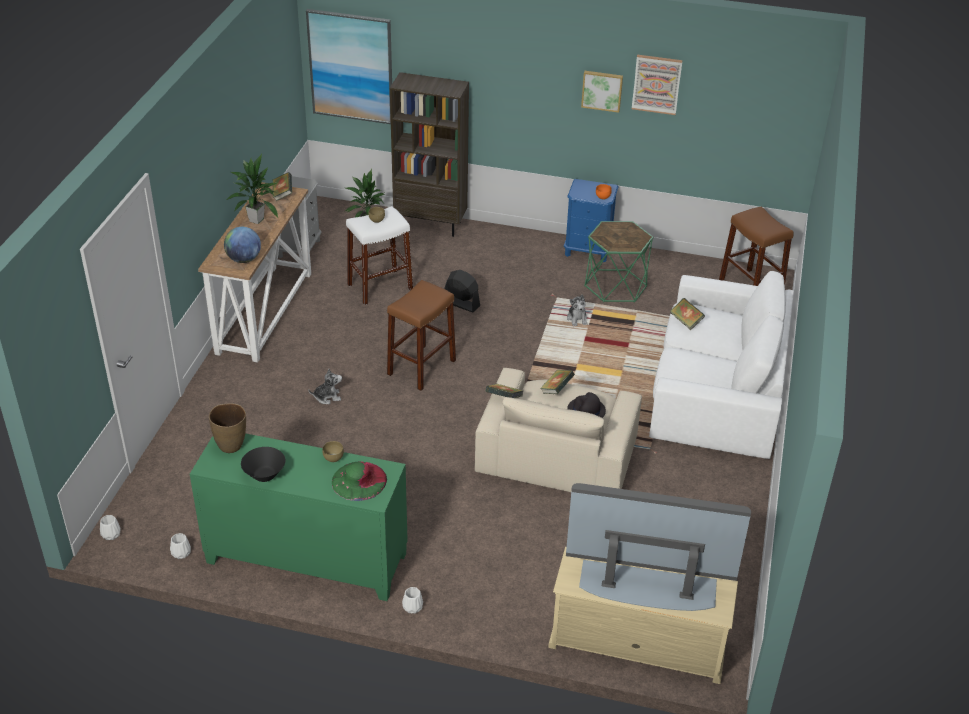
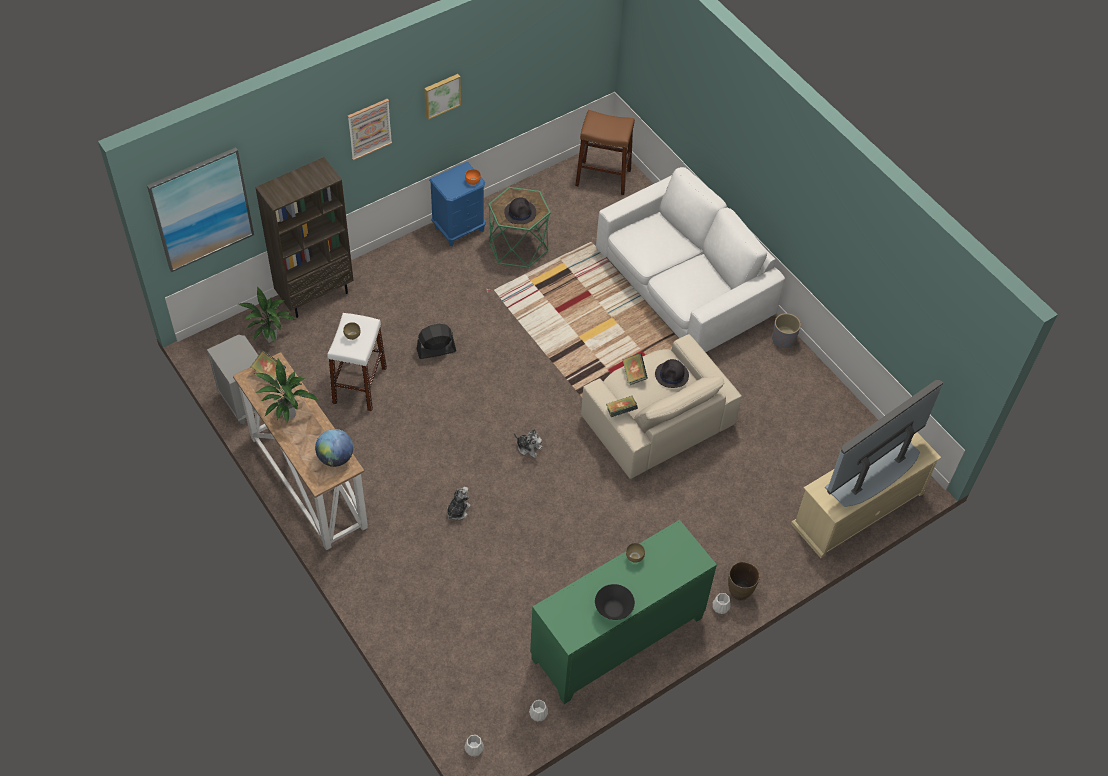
camera: 50 degrees left, 15 degrees up
brown vase [209,403,246,453] -> brown vase moved to [728,562,760,600]
green hat [332,462,387,501] -> none
brown stool [387,280,456,391] -> none
plush toy [567,294,588,326] -> plush toy moved to [514,429,543,458]
picture [632,55,683,115] -> picture moved to [348,99,392,160]
book [670,298,705,330] -> none
none -> black hat [504,197,536,224]
none -> grey planter [772,313,801,349]

